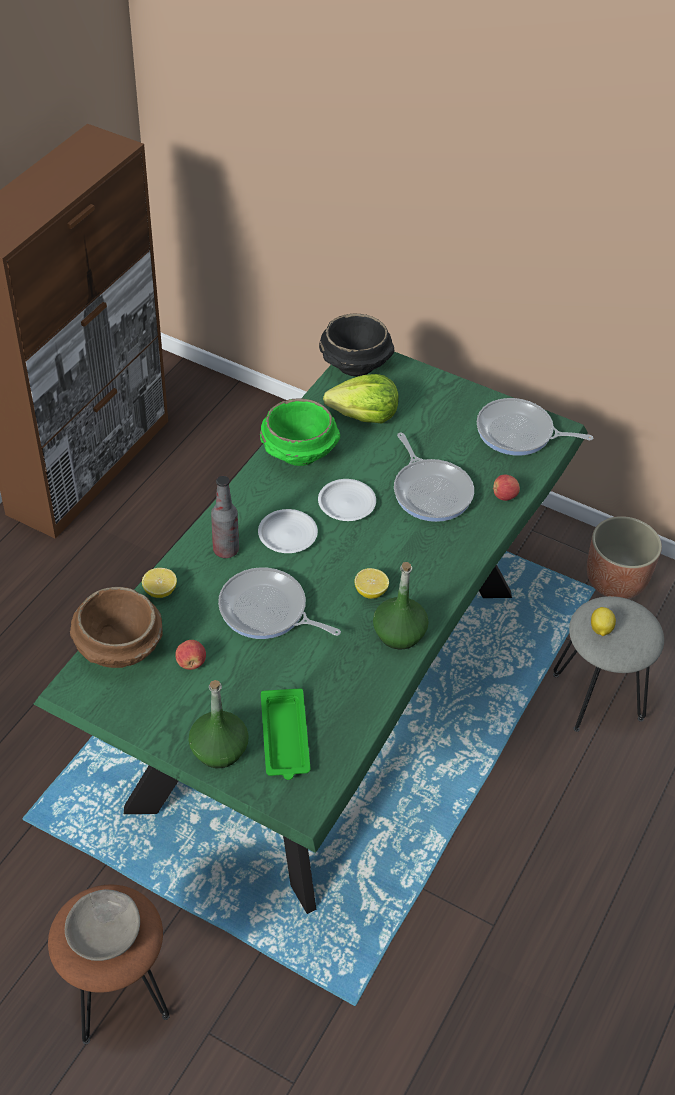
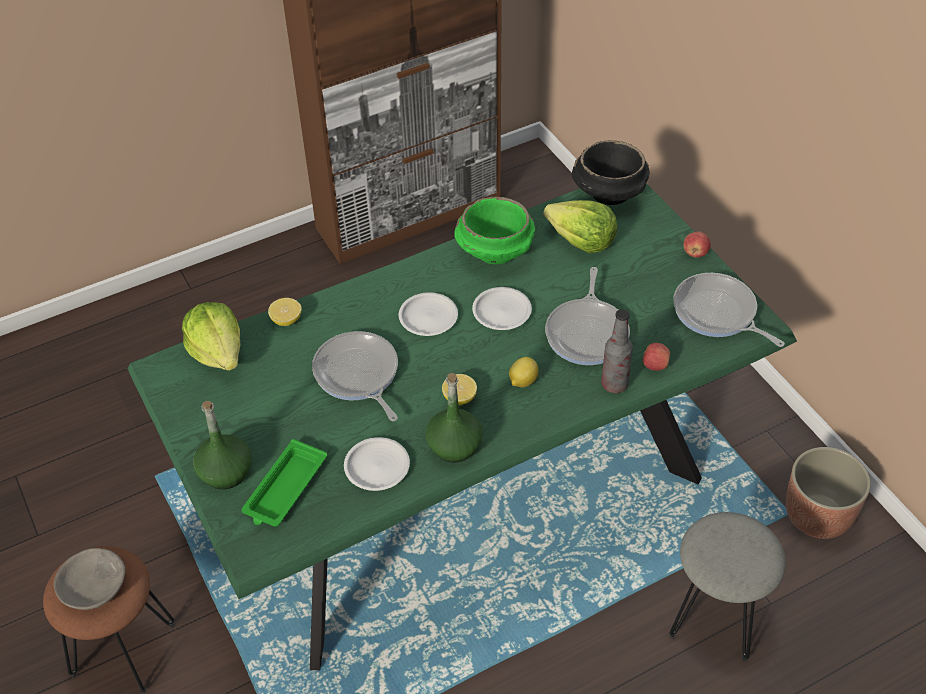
camera: 35 degrees right, 0 degrees up
brown bowl [70,587,163,668] -> lettuce [182,302,241,371]
apple [175,640,206,670] -> apple moved to [684,232,711,258]
bottle [211,476,239,558] -> bottle moved to [601,309,633,393]
lemon [591,607,616,636] -> lemon moved to [509,357,539,387]
none -> white plate [344,437,410,491]

